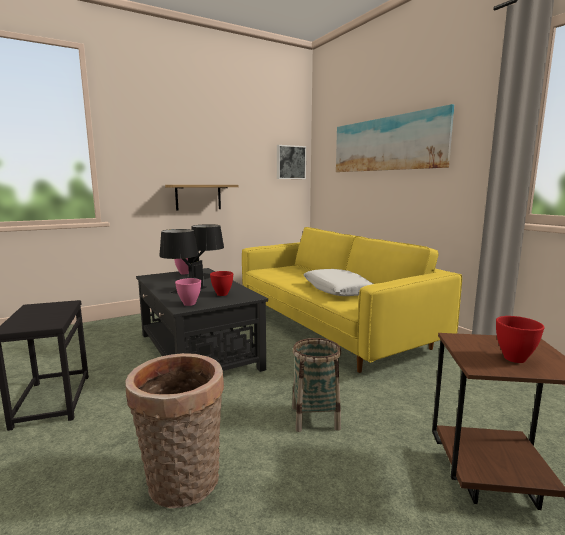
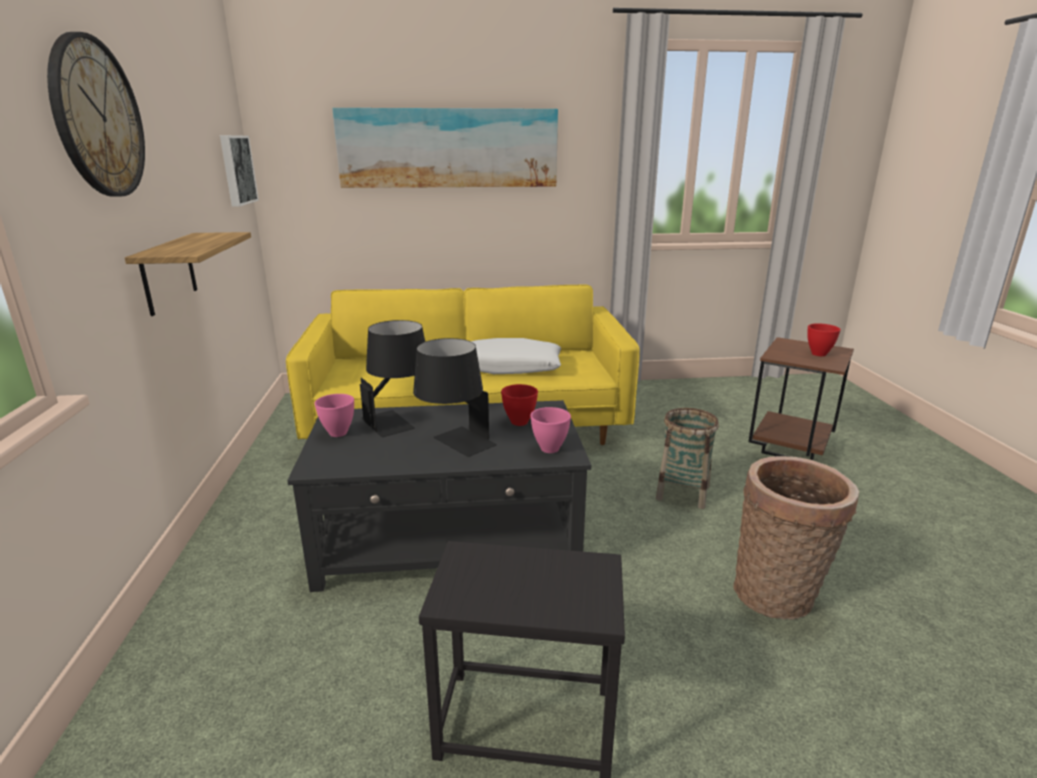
camera: 65 degrees left, 10 degrees up
none -> wall clock [47,32,145,197]

